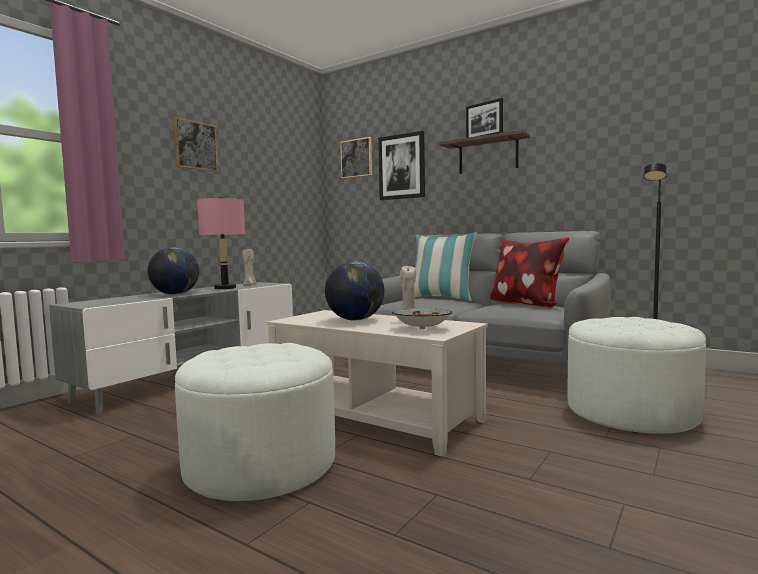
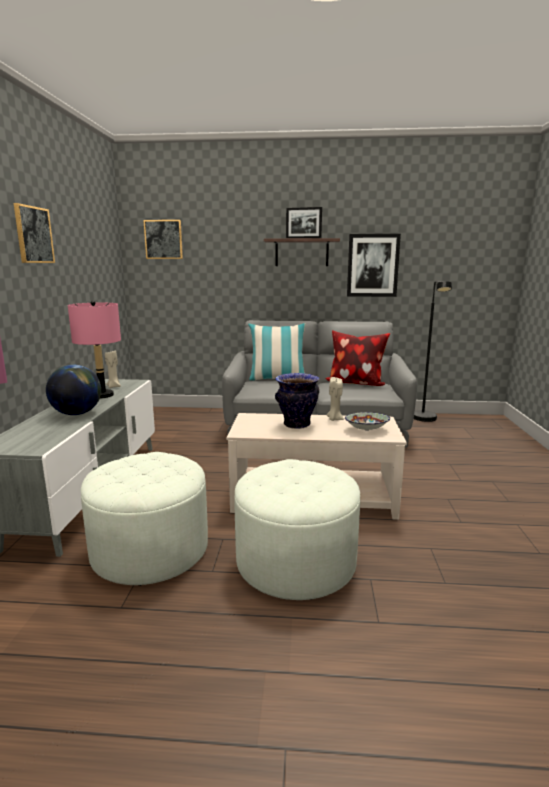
camera: 30 degrees left, 10 degrees up
globe [325,261,384,321] -> vase [275,373,320,429]
picture [378,131,425,200] -> picture moved to [347,234,401,297]
white ottoman [568,317,706,434] -> white ottoman moved to [81,452,208,586]

